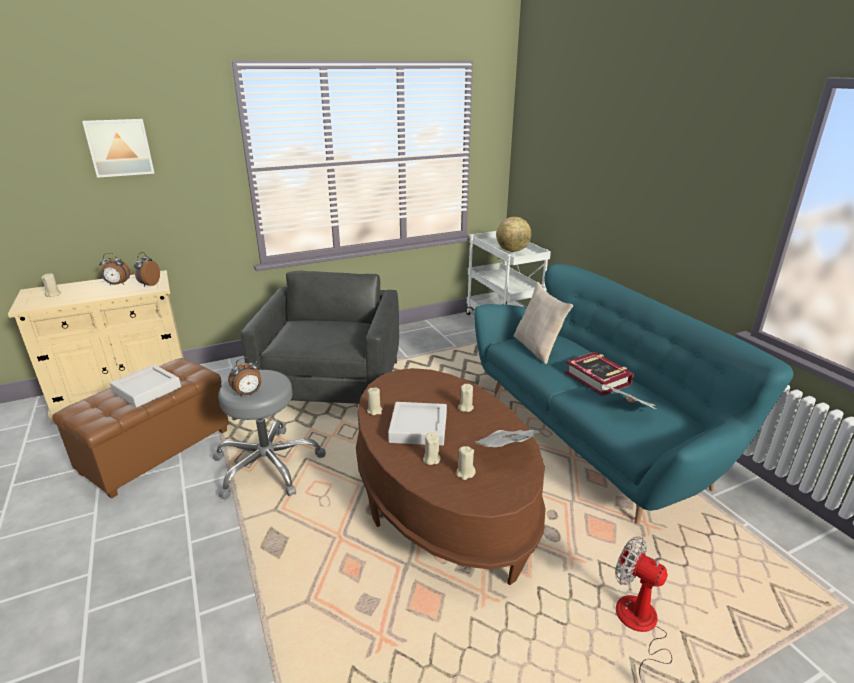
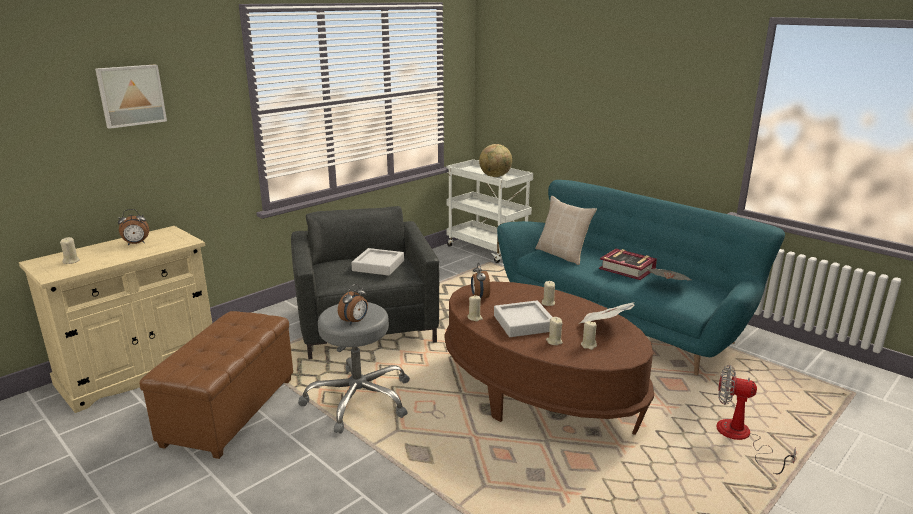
camera: 20 degrees left, 5 degrees down
grey tray [110,364,181,408] -> grey tray moved to [351,248,404,276]
alarm clock [134,252,160,287] -> alarm clock moved to [471,264,490,298]

